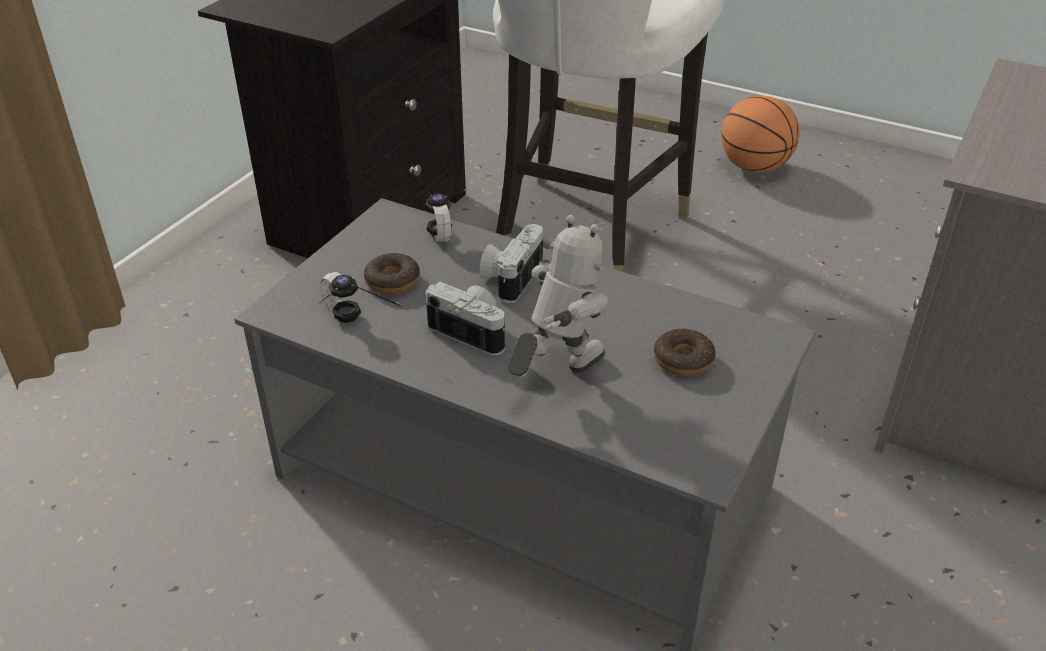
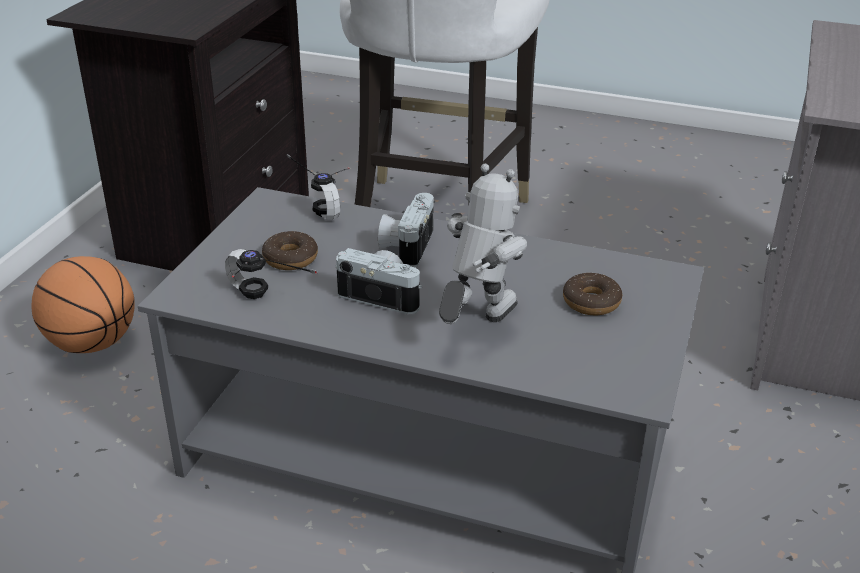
camera: 10 degrees left, 5 degrees down
basketball [721,96,800,172] -> basketball moved to [32,256,135,353]

